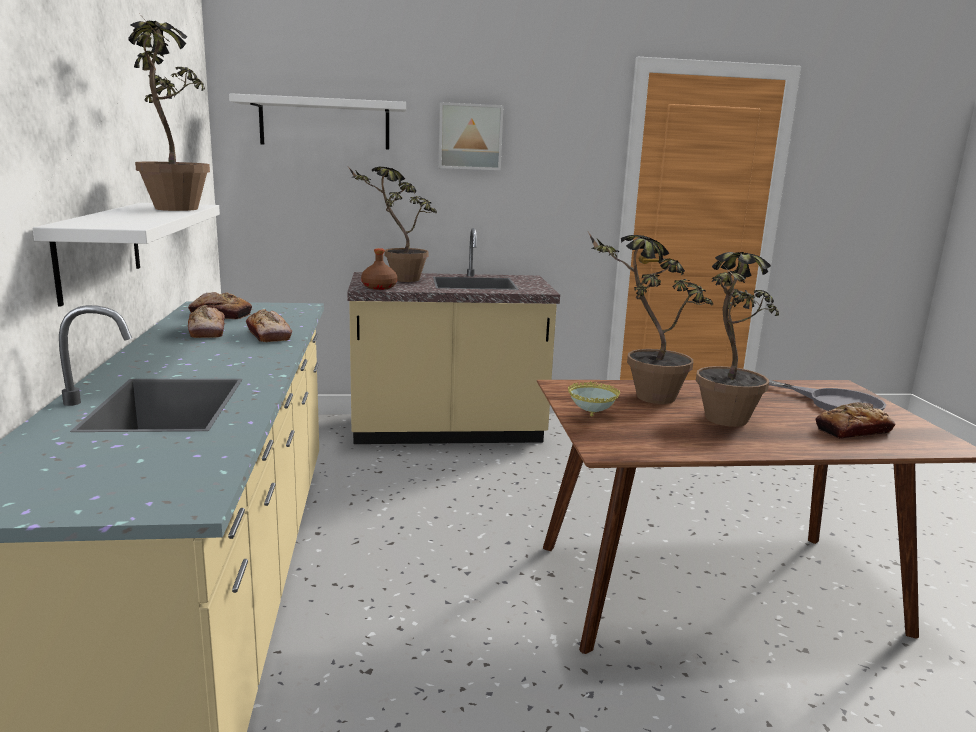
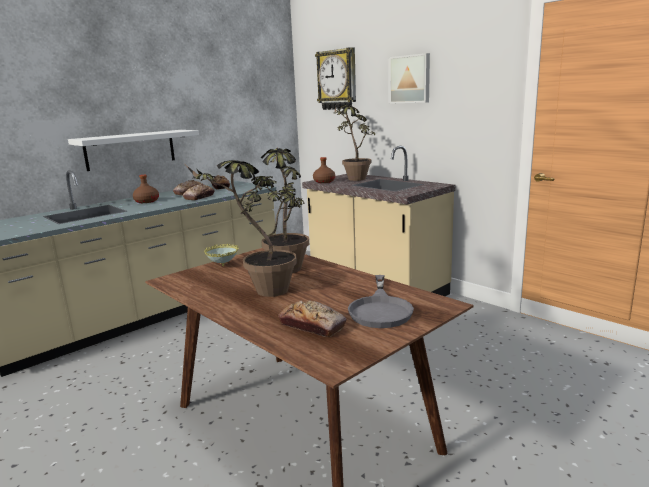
camera: 55 degrees right, 0 degrees up
potted plant [129,12,210,211] -> none
white shelf [229,93,406,149] -> wall clock [315,47,356,110]
none -> brown bottle [133,175,159,203]

